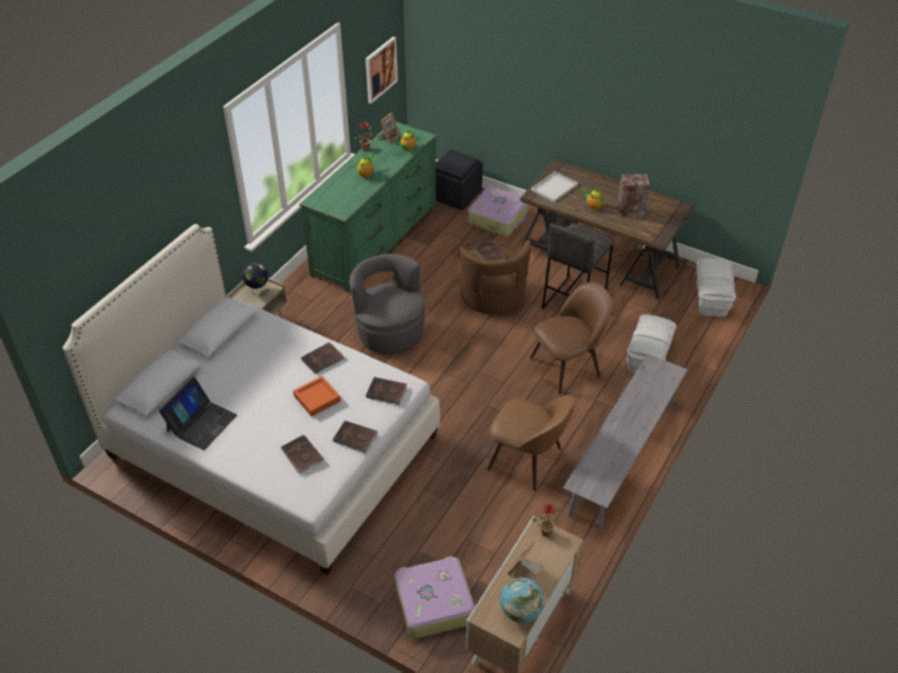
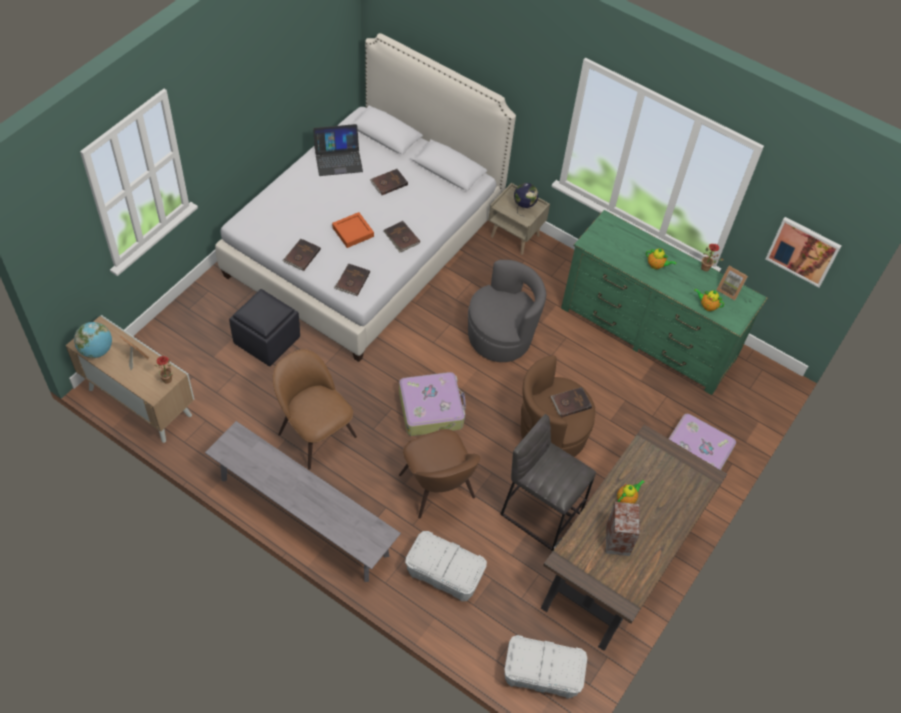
camera: 90 degrees right, 10 degrees up
laptop [159,377,237,450] -> laptop turned 45 degrees counterclockwise [313,124,363,176]
brown book [281,435,323,474] -> brown book moved to [370,169,408,195]
suitcase [395,556,475,639] -> suitcase moved to [399,372,466,436]
black ottoman [436,150,483,210] -> black ottoman moved to [229,289,300,366]
brown chair [487,395,575,491] -> brown chair turned 105 degrees clockwise [273,349,357,470]
white tray [531,171,578,202] -> none

